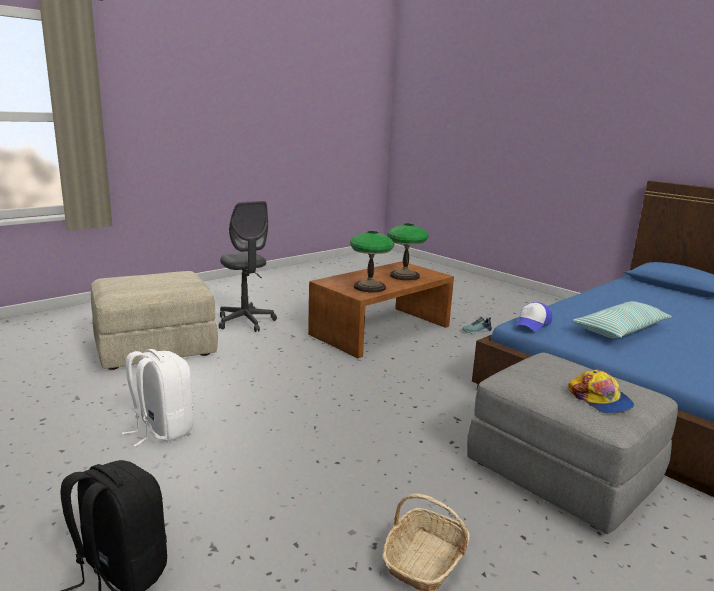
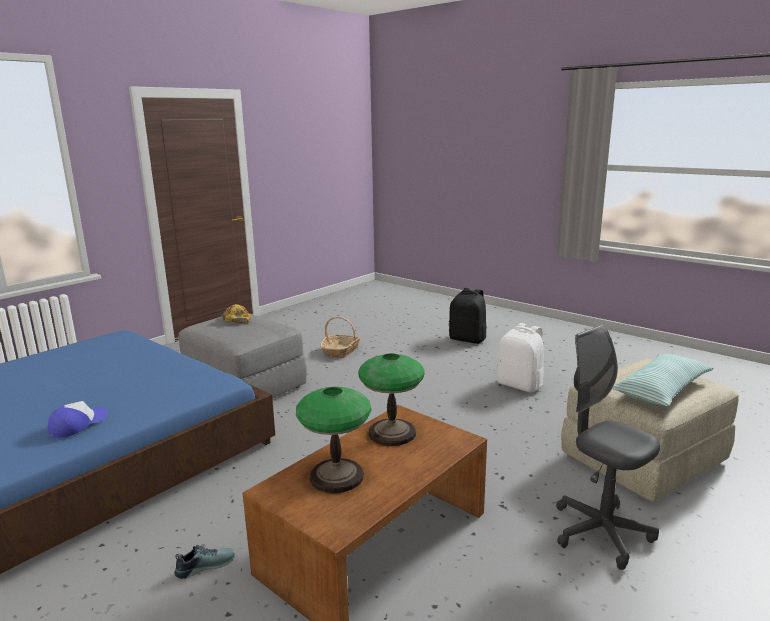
camera: 175 degrees right, 0 degrees up
cap [515,302,552,331] -> cap moved to [48,401,108,438]
pillow [572,301,672,338] -> pillow moved to [612,354,714,407]

